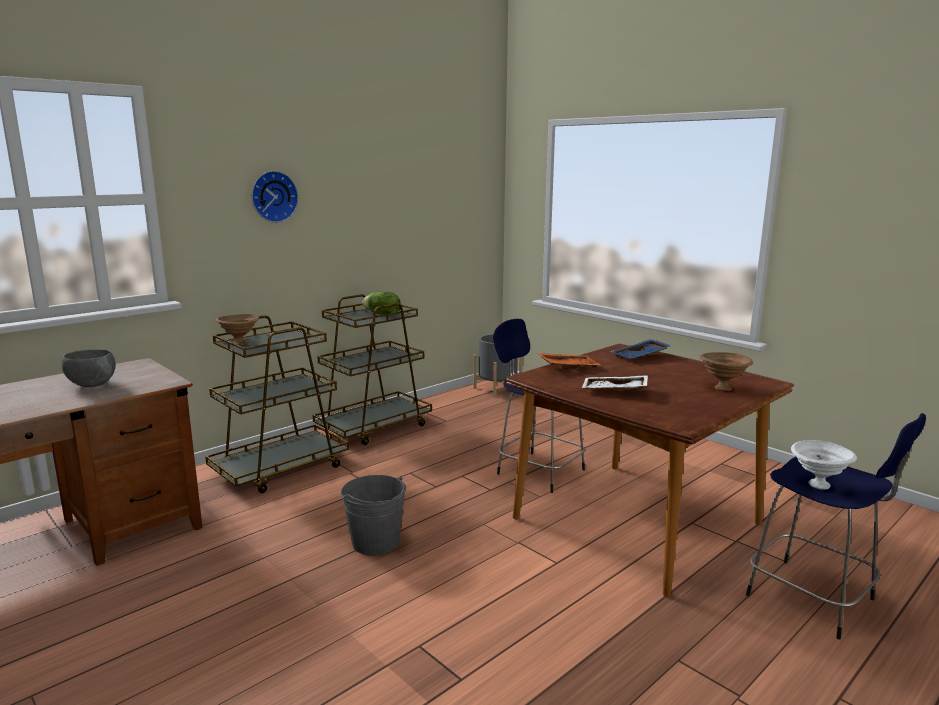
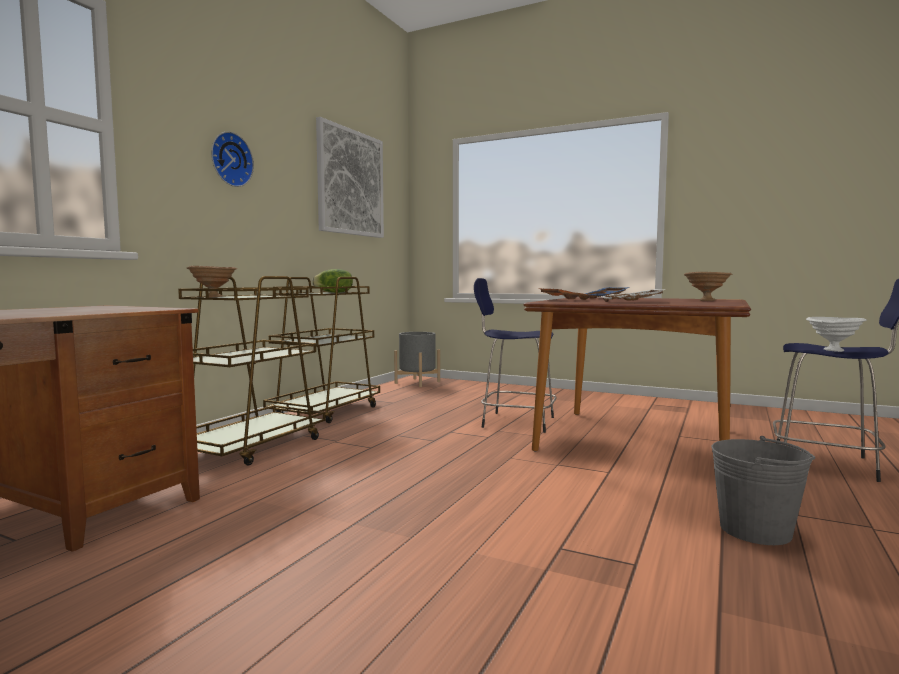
camera: 20 degrees left, 10 degrees down
grey bowl [62,349,116,387] -> none
grey bucket [341,475,406,556] -> grey bucket moved to [711,436,815,545]
none -> picture [316,117,384,238]

